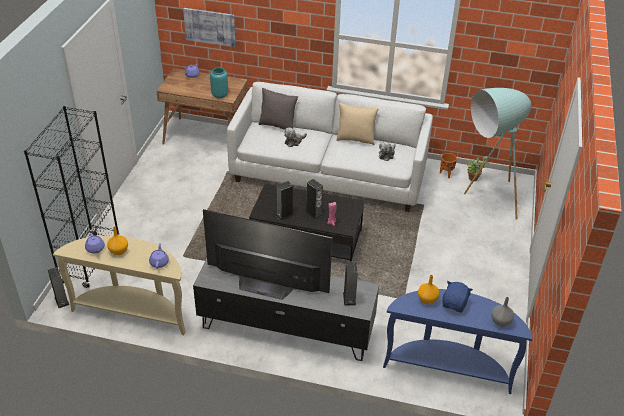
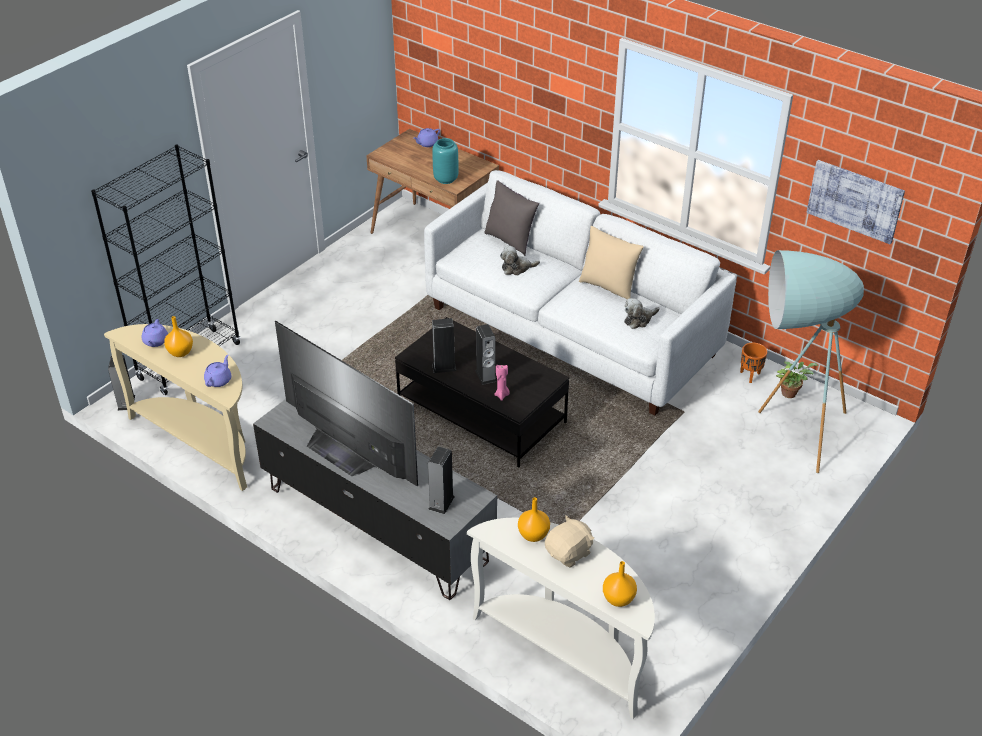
camera: 25 degrees right, 0 degrees up
picture [183,8,236,47] -> picture moved to [807,160,905,244]
blue console table [383,289,532,394] -> white console table [467,518,655,719]
blue plush toy [442,281,473,313] -> beige plush toy [545,515,594,567]
grey vase [492,297,514,327] -> orange vase [603,561,637,607]

